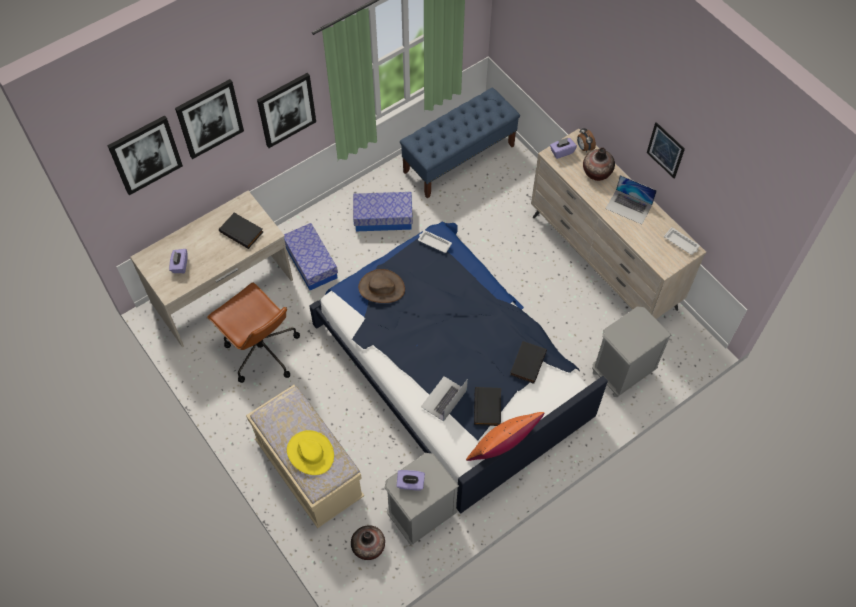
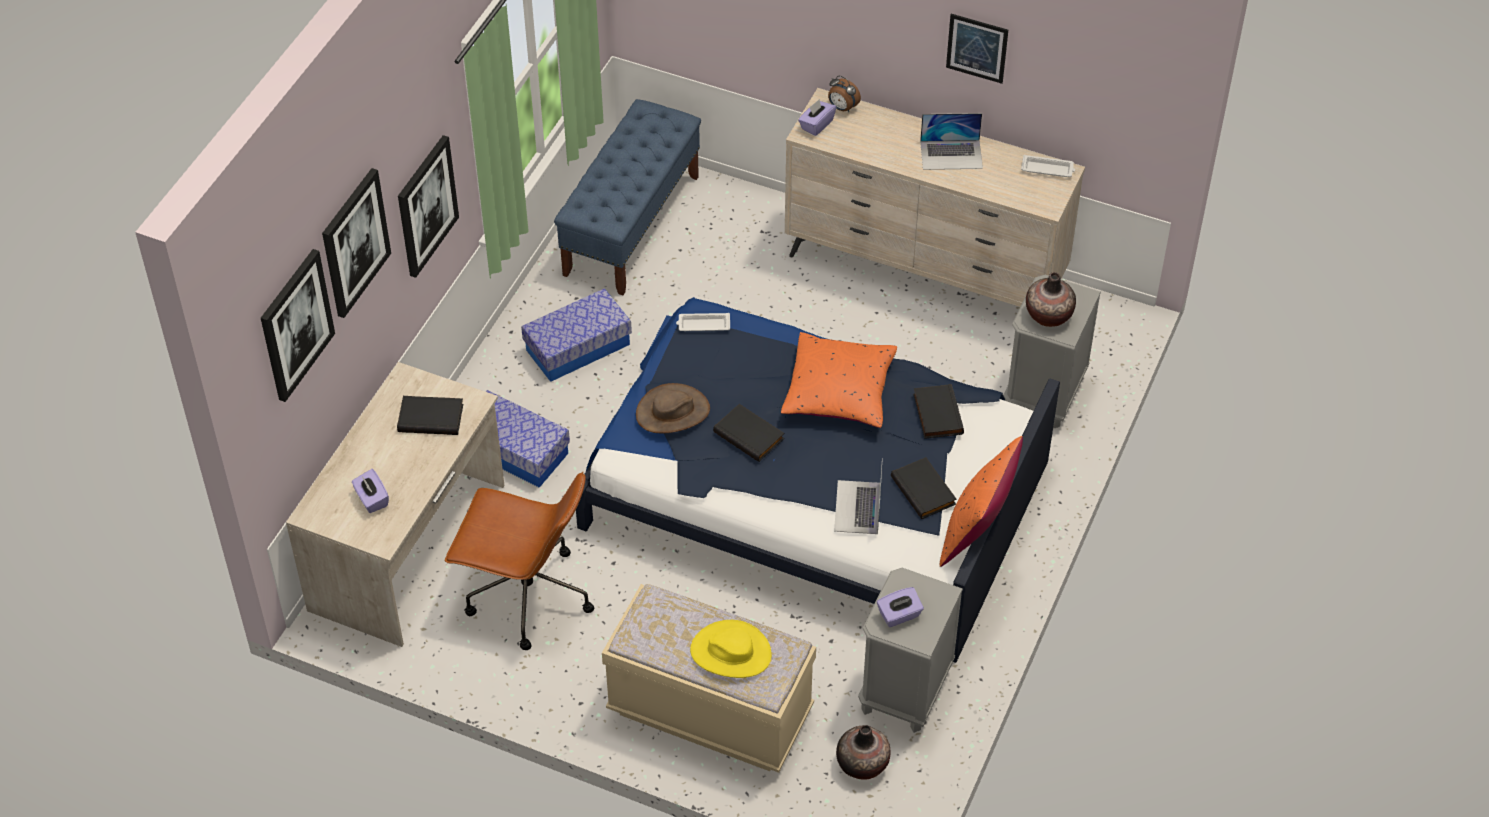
camera: 30 degrees left, 10 degrees down
vase [583,147,615,181] -> vase moved to [1026,272,1076,327]
none -> black book [713,404,784,462]
none -> orange pillow [781,332,897,428]

